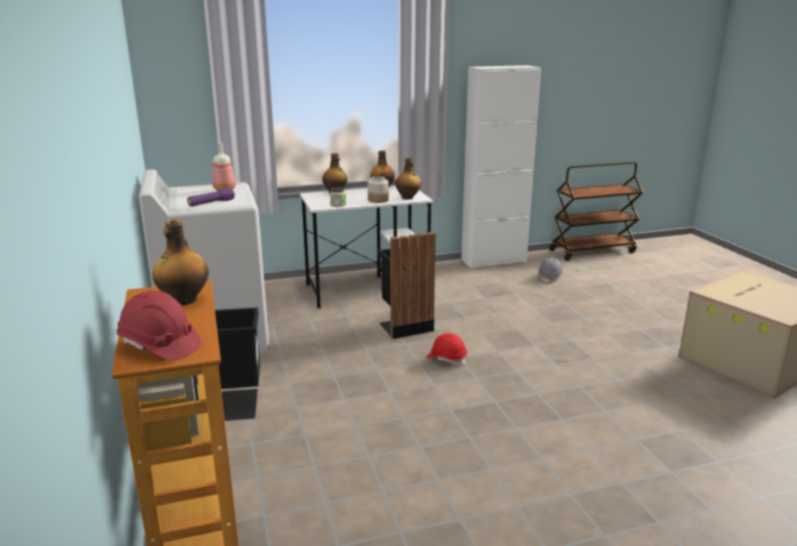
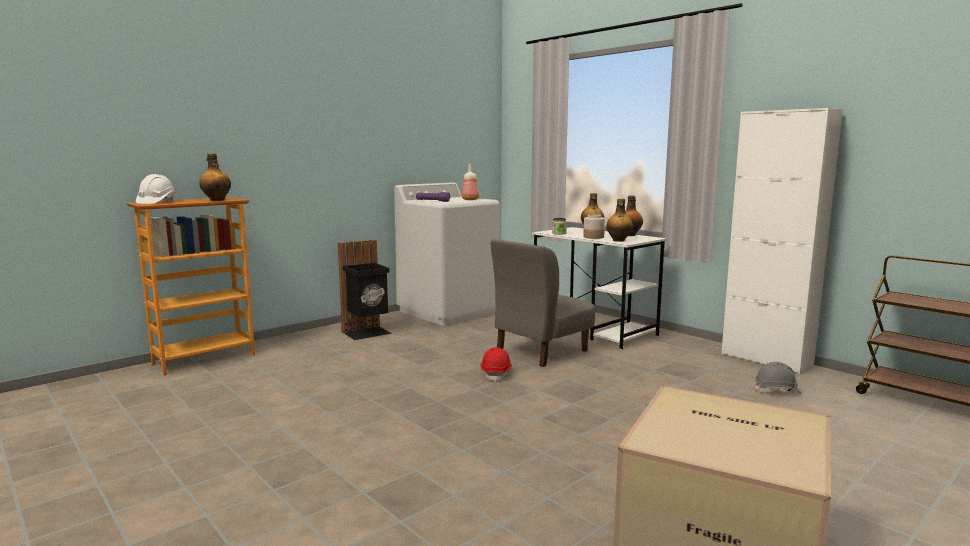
camera: 65 degrees right, 10 degrees down
red hard hat [117,291,201,360] -> white hard hat [136,174,176,204]
black trash can [379,232,436,339] -> grey chair [490,239,595,367]

